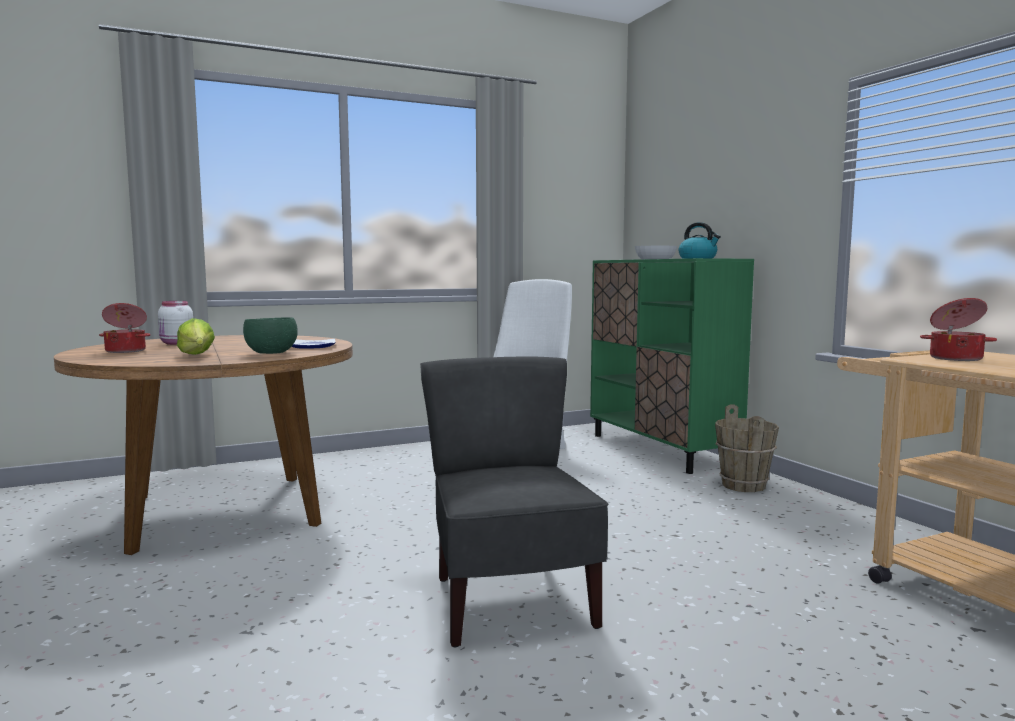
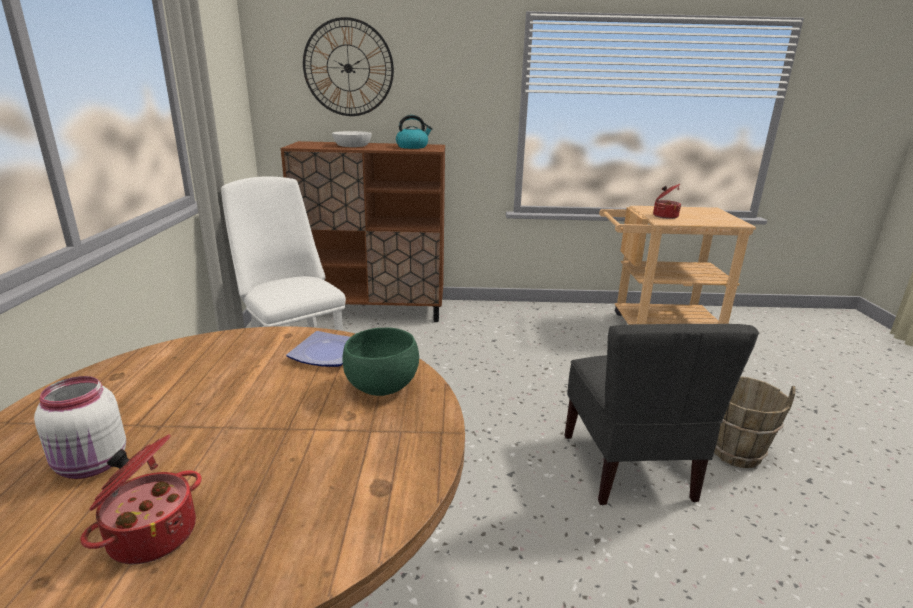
camera: 65 degrees left, 15 degrees up
lettuce [177,318,215,355] -> none
grey chair [420,357,608,647] -> grey chair turned 105 degrees counterclockwise [565,324,759,505]
green cabinet [590,258,754,474] -> brown cabinet [281,141,445,322]
brown bucket [715,404,779,492] -> brown bucket moved to [714,377,796,468]
none -> wall clock [303,17,394,116]

